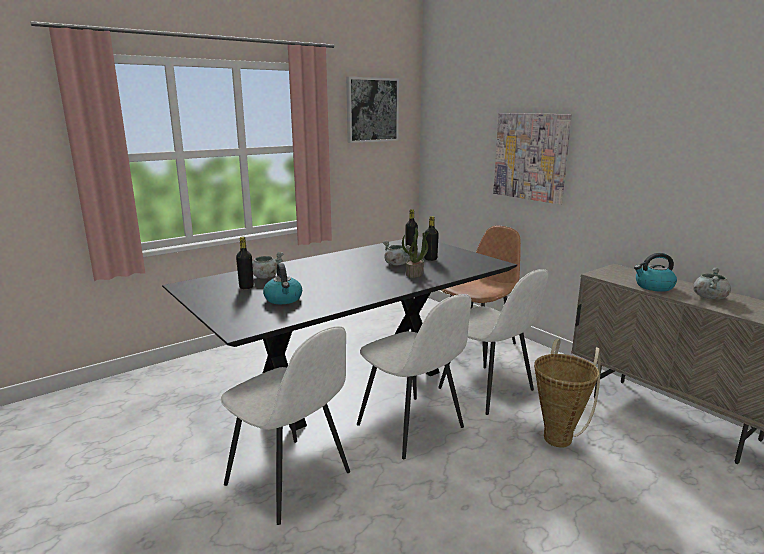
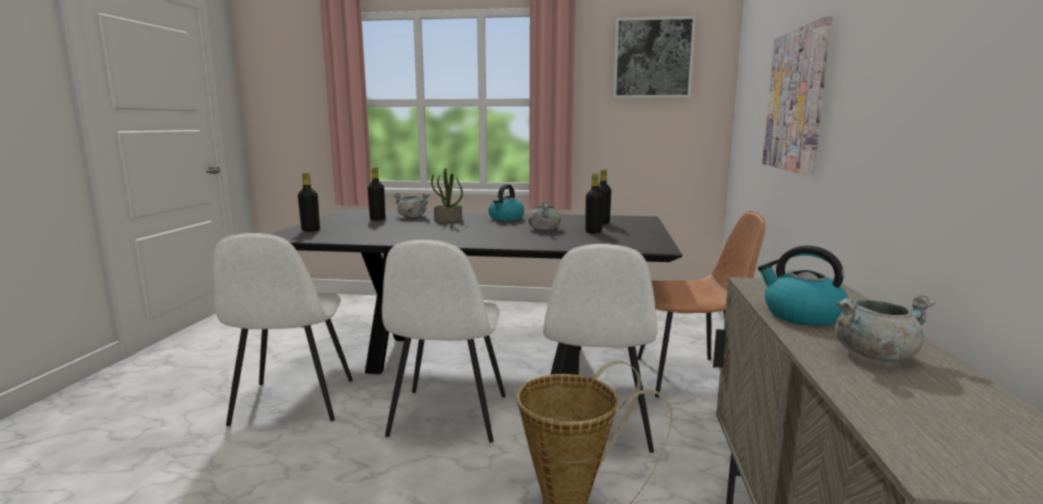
camera: 45 degrees right, 5 degrees down
kettle [263,263,302,304] -> kettle moved to [488,184,524,221]
potted plant [402,228,429,278] -> potted plant moved to [431,168,463,222]
none -> black bottle [298,173,320,232]

